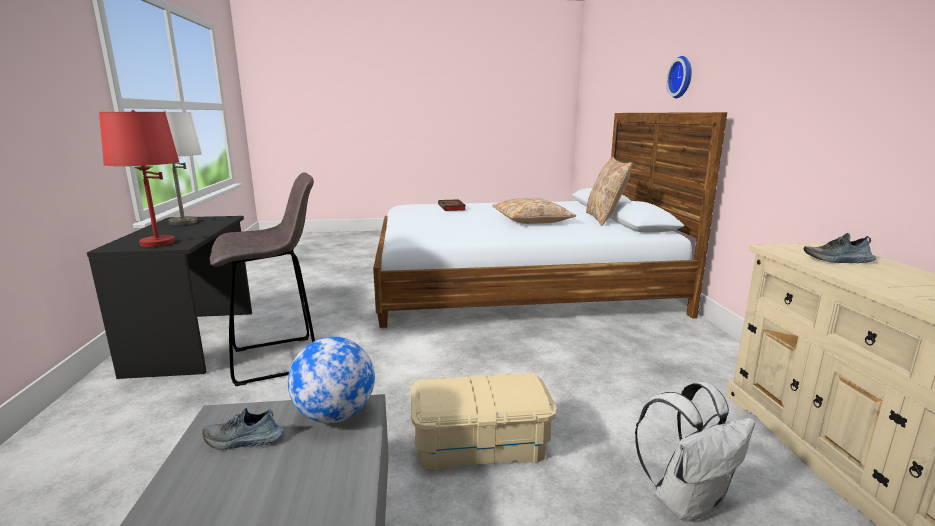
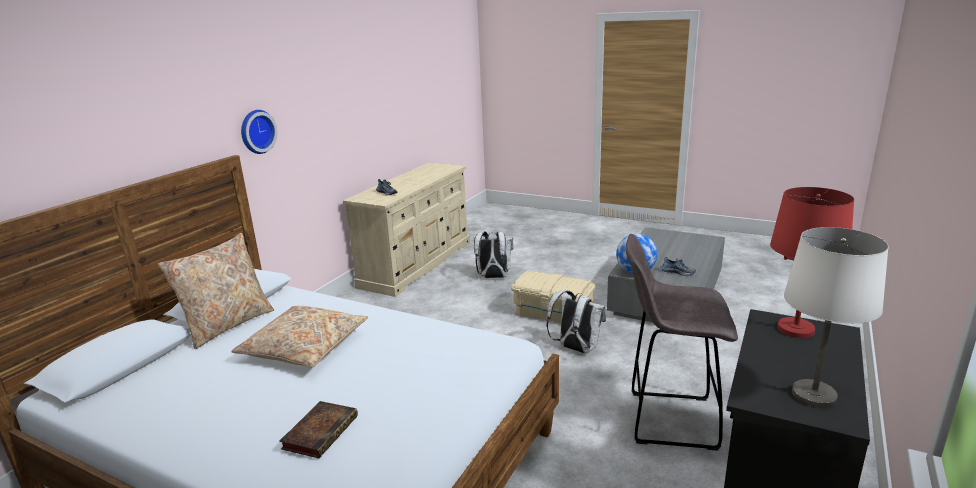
camera: 145 degrees left, 5 degrees up
wall clock [666,56,692,98] -> wall clock moved to [241,110,277,154]
none -> white backpack [547,290,606,354]

